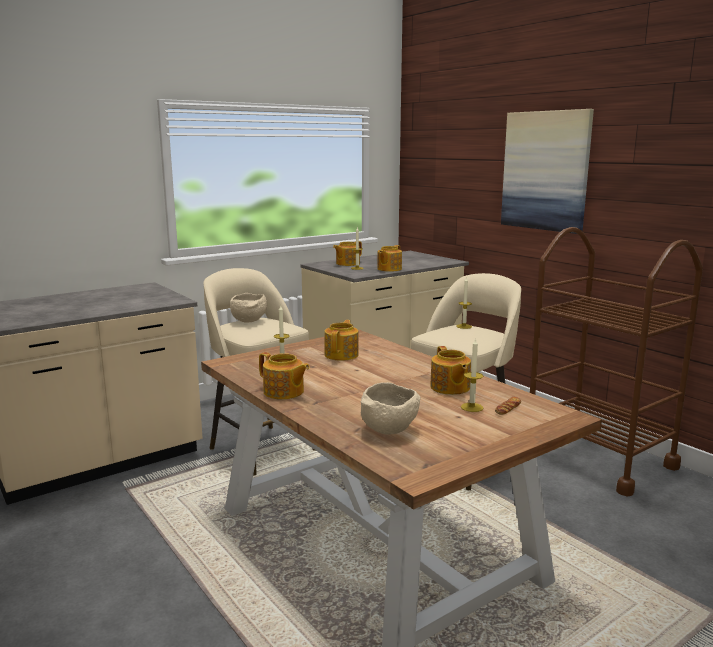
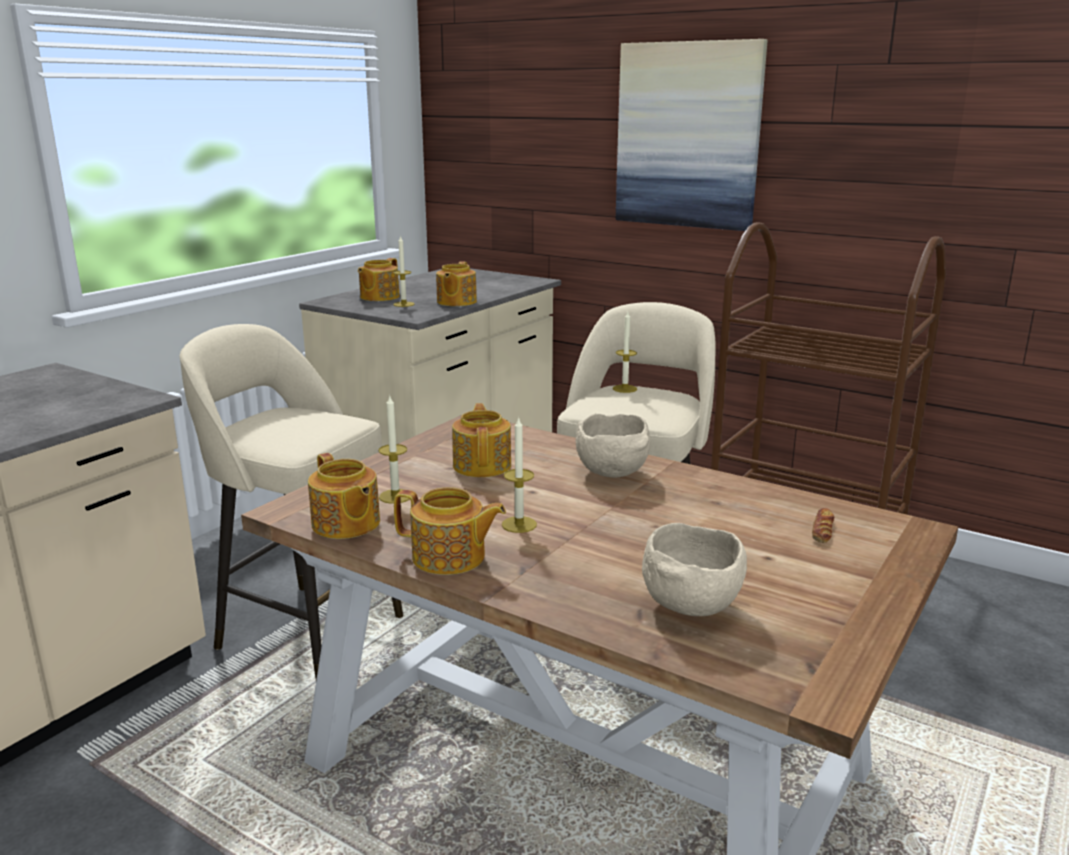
camera: 20 degrees left, 5 degrees up
beige bowl [230,293,267,323] -> beige bowl moved to [576,414,650,478]
teapot [430,346,471,395] -> teapot moved to [308,453,380,539]
candle [461,338,483,412] -> candle moved to [502,416,537,533]

